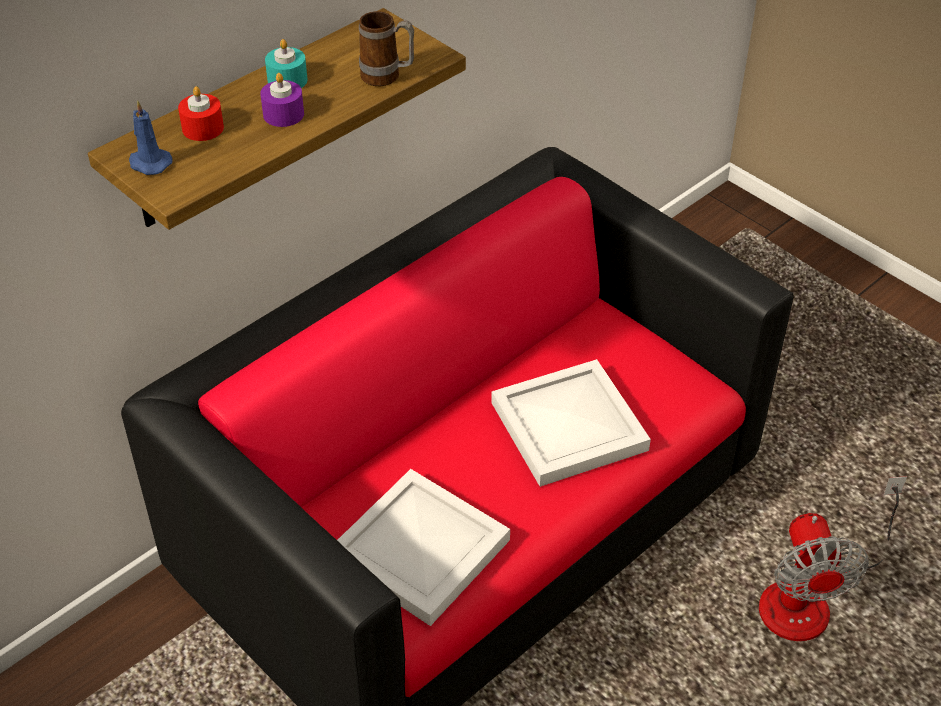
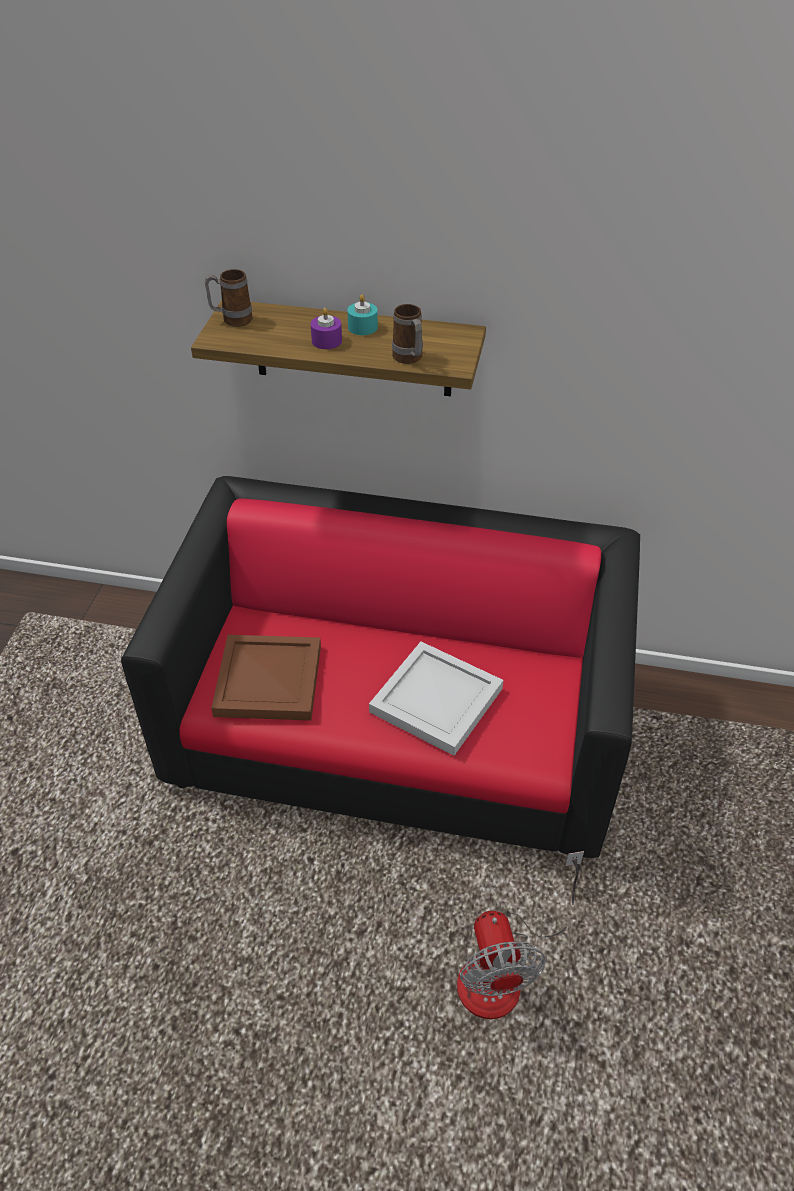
camera: 55 degrees right, 0 degrees up
blue candle [129,100,173,175] -> mug [205,269,253,327]
red candle [178,86,224,141] -> none
white tray [337,469,510,626] -> brown tray [211,635,321,720]
fan [759,476,907,641] -> fan turned 60 degrees counterclockwise [457,851,584,1019]

